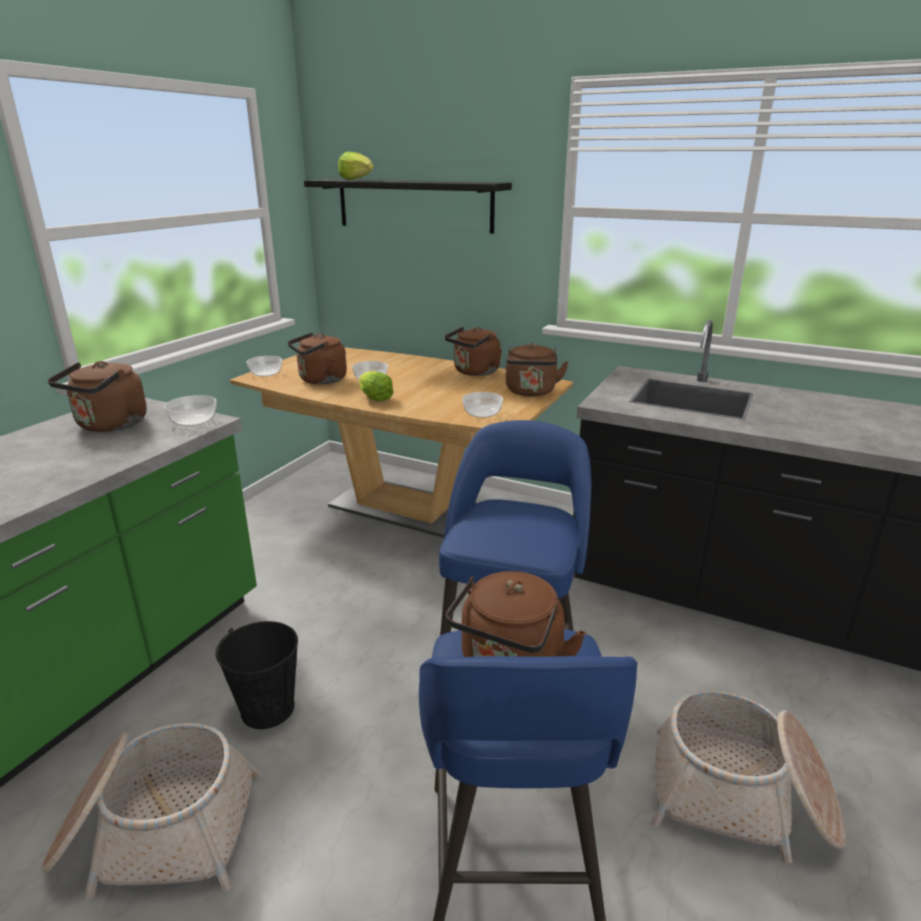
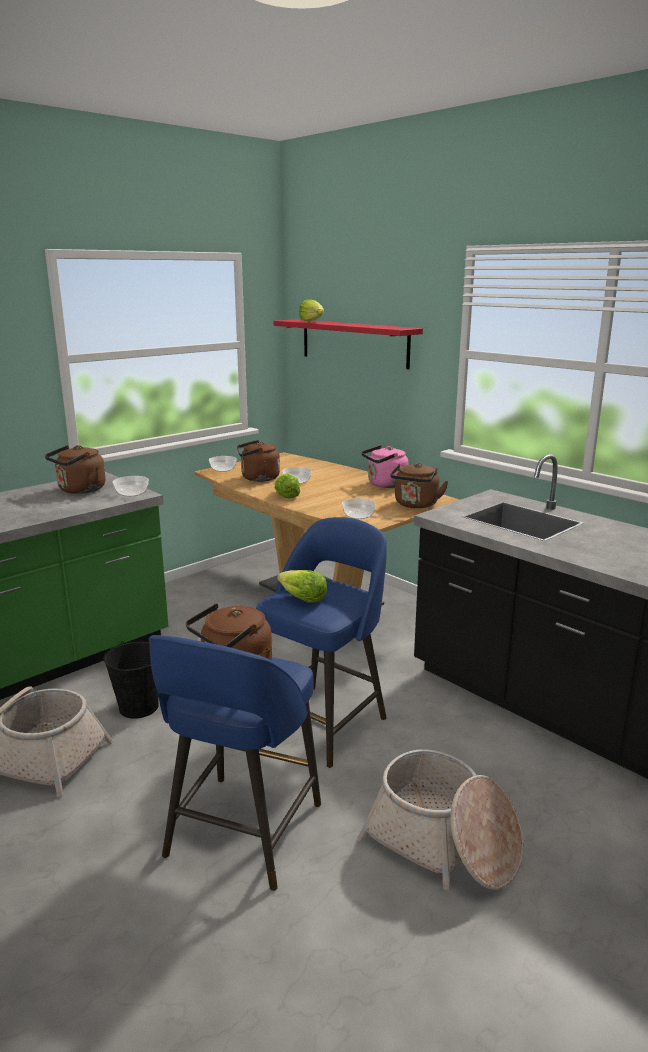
camera: 20 degrees right, 5 degrees down
black shelf [304,179,512,234] -> red shelf [274,319,423,369]
brown kettle [445,326,502,376] -> pink kettle [361,445,409,488]
none -> lettuce [277,570,327,603]

